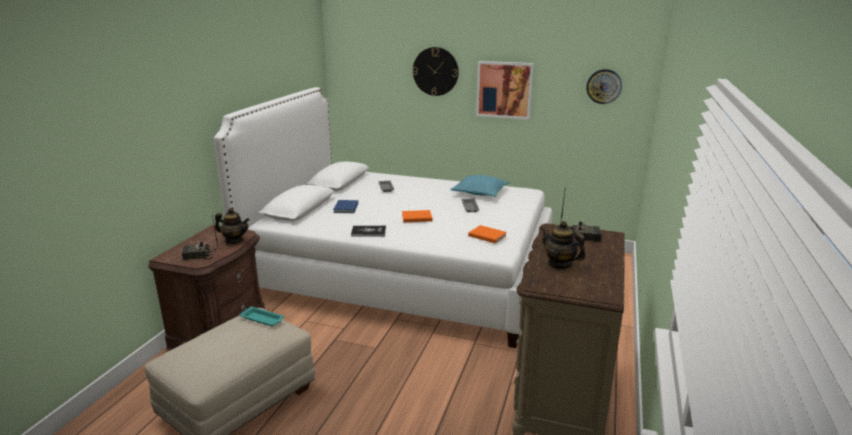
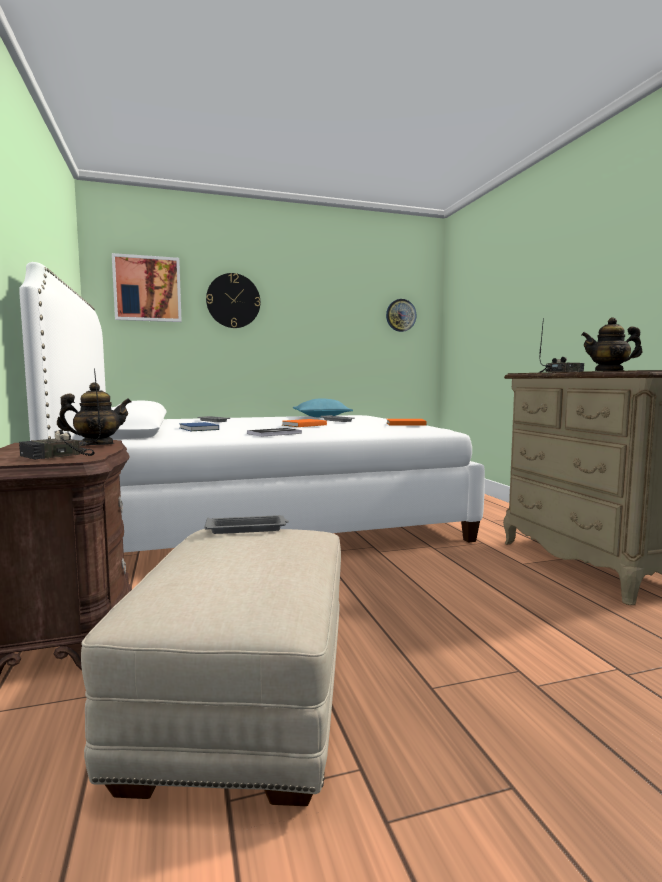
camera: 35 degrees left, 15 degrees down
turquoise tray [239,306,284,326] -> grey tray [204,515,289,534]
picture [476,61,534,120] -> picture moved to [112,253,182,322]

